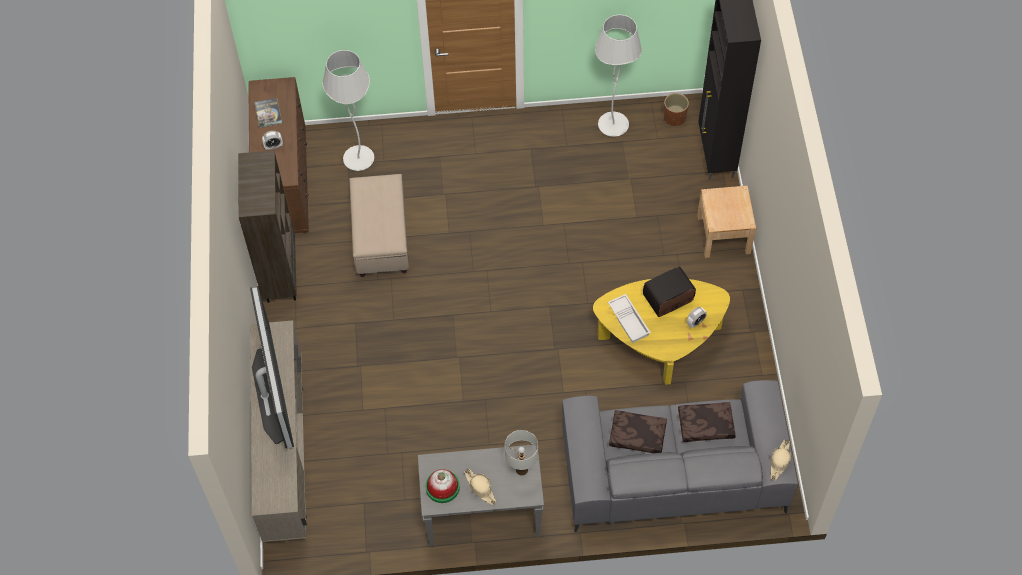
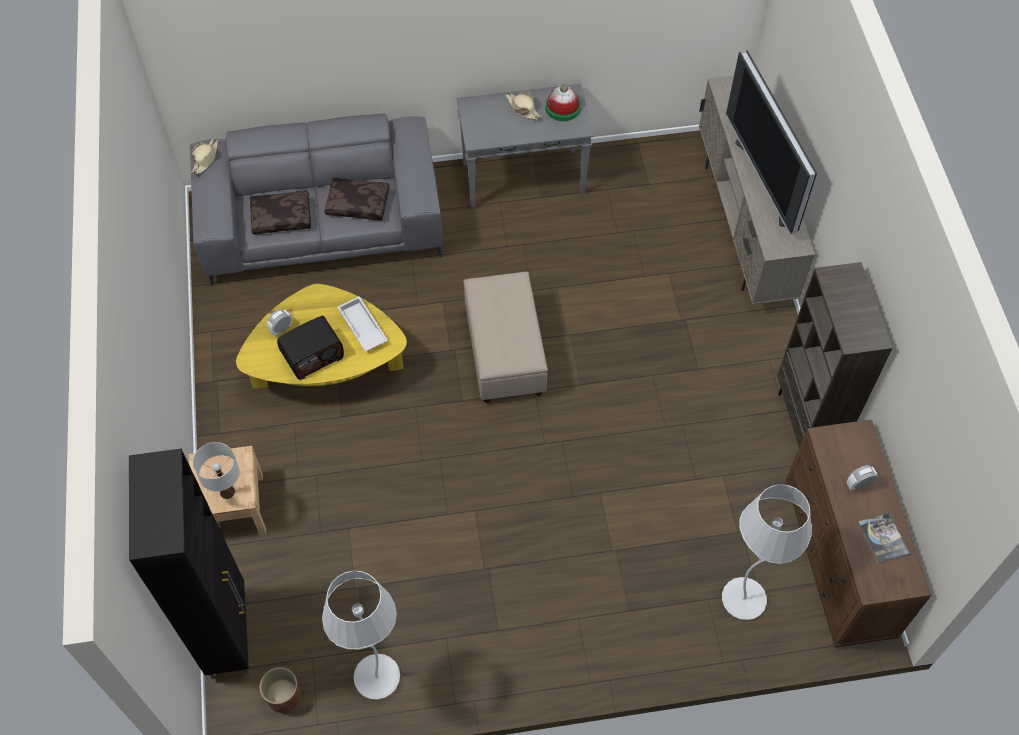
camera: 175 degrees right, 0 degrees up
beige ottoman [349,174,409,277] -> beige ottoman moved to [463,272,548,403]
white table lamp [505,430,538,476] -> white table lamp moved to [193,442,239,499]

